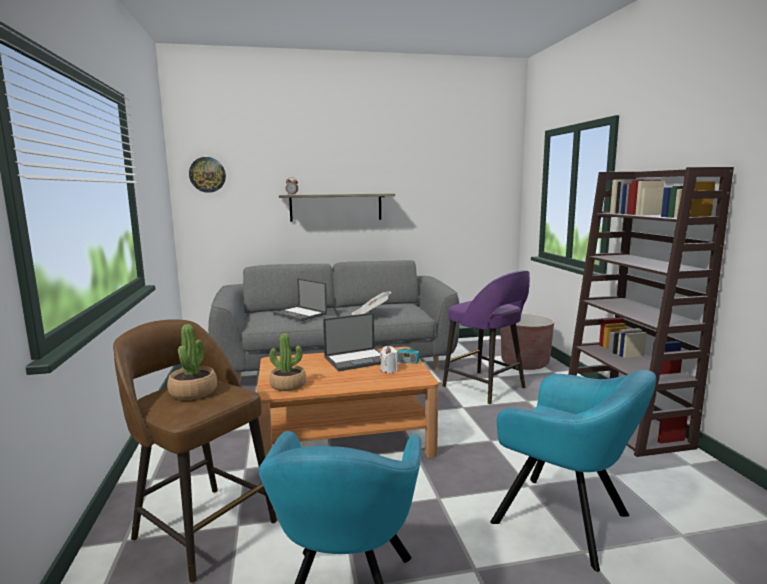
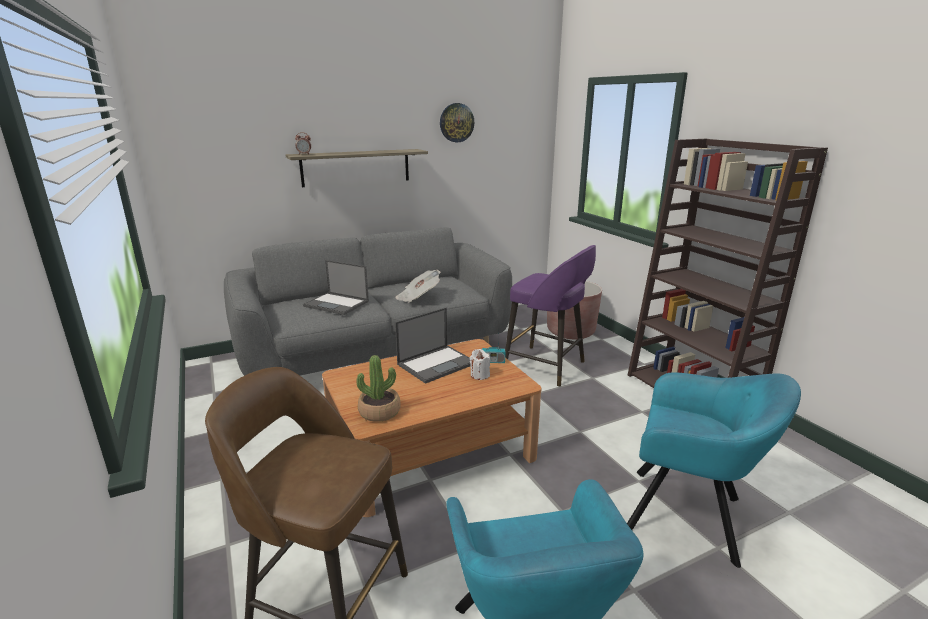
camera: 15 degrees left, 10 degrees up
potted plant [167,324,217,400] -> none
wall clock [189,157,226,193] -> wall clock moved to [440,103,474,142]

